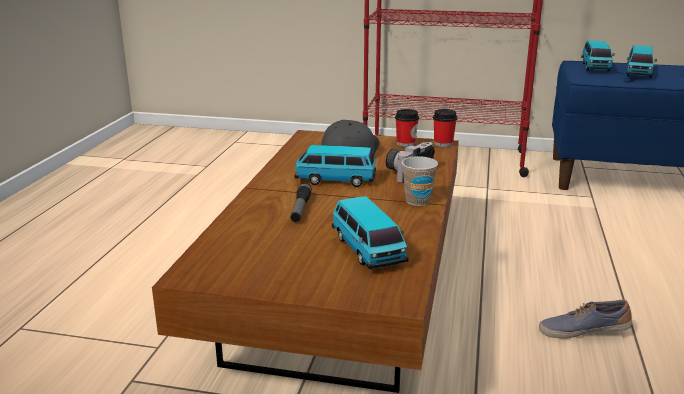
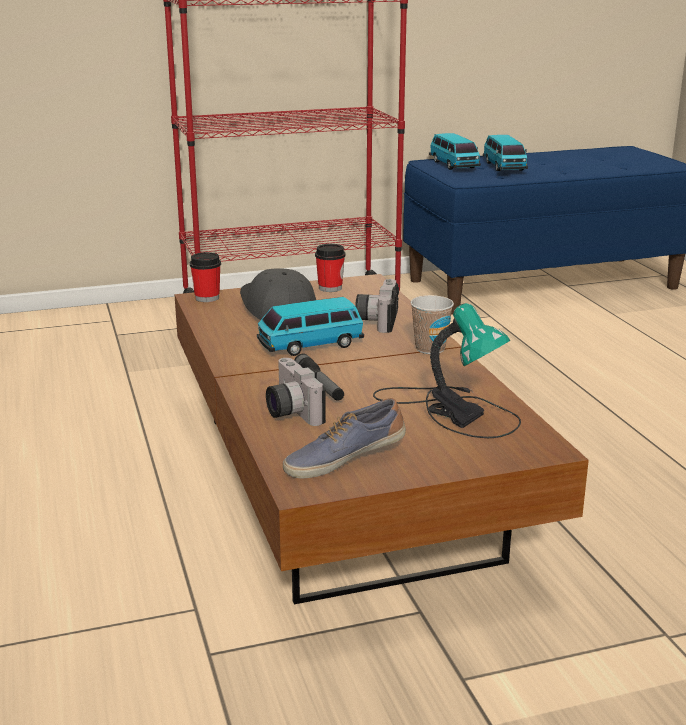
camera: 30 degrees left, 0 degrees up
toy car [332,196,409,269] -> table lamp [373,303,521,438]
cup [433,109,457,147] -> cup moved to [190,252,221,302]
shoe [539,300,632,339] -> shoe moved to [283,398,406,479]
none -> camera [266,358,326,426]

